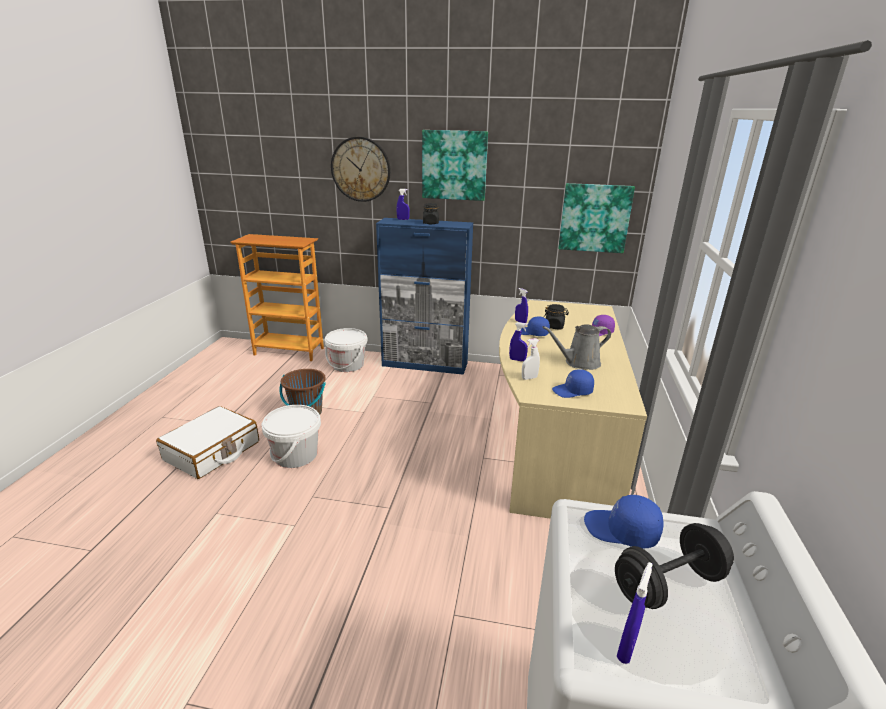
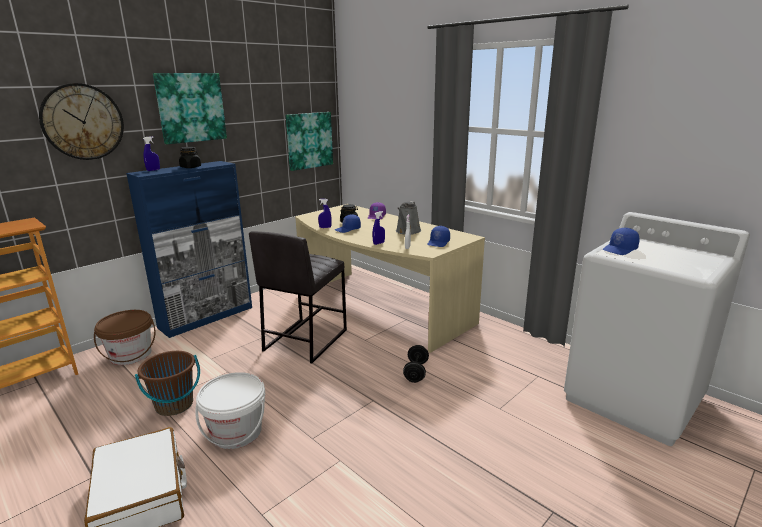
camera: 55 degrees left, 5 degrees down
white bucket [325,328,367,372] -> brown bucket [94,310,155,365]
black dumbbell [615,523,734,609] -> black dumbbell moved to [403,345,429,383]
blue spray bottle [617,562,653,664] -> none
none -> grey stool [249,231,347,363]

